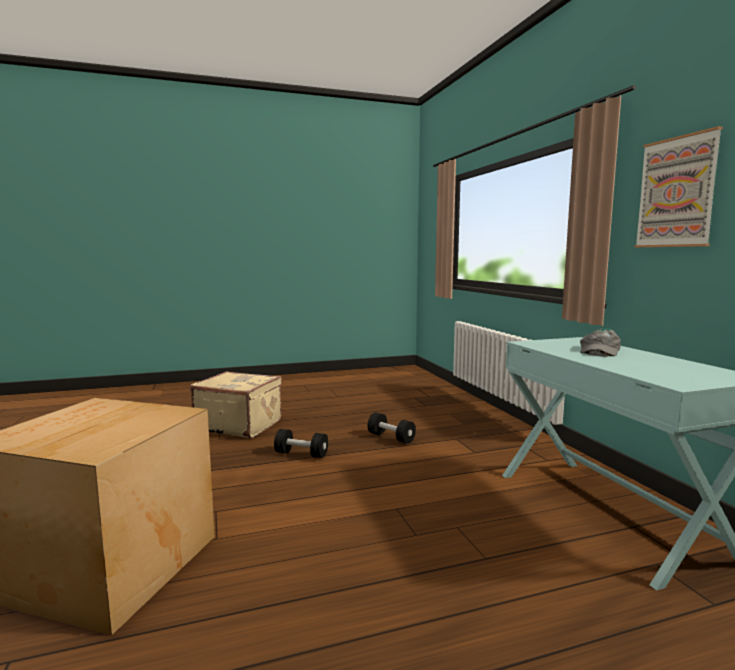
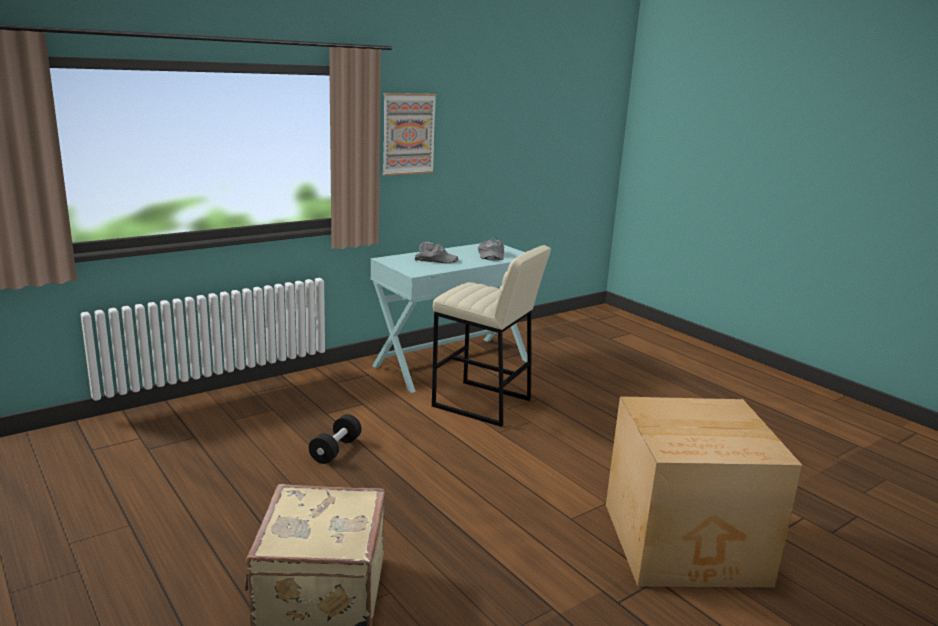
camera: 110 degrees left, 10 degrees up
black dumbbell [274,429,328,458] -> none
none -> beige stool [432,245,551,427]
none -> grey cap [478,237,504,261]

